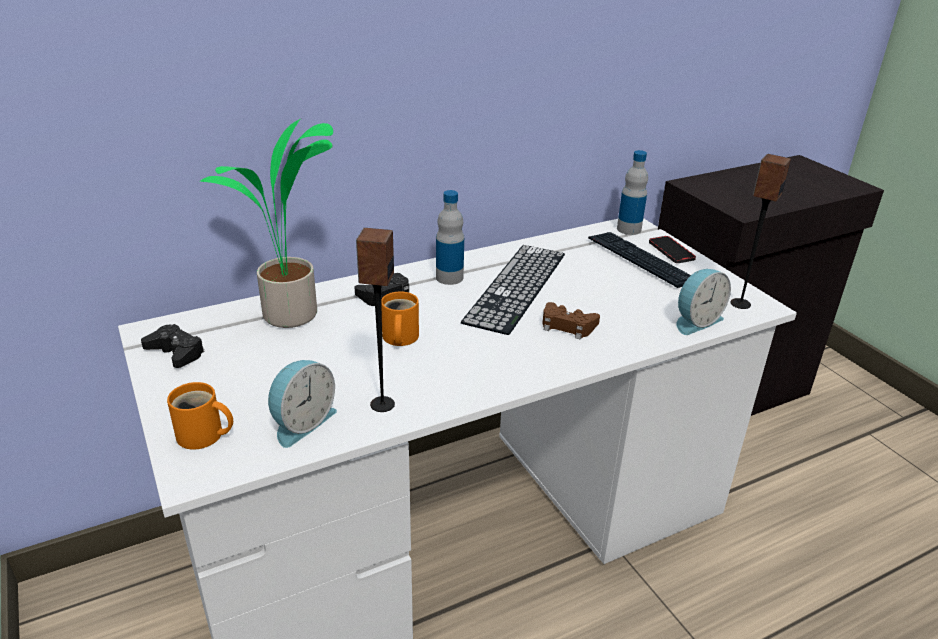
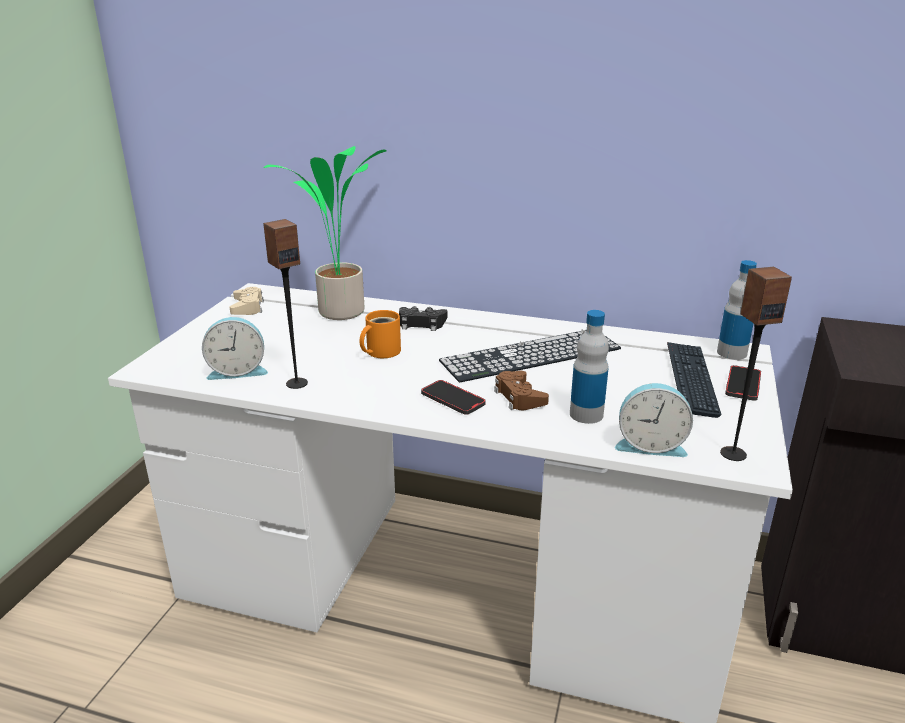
camera: 45 degrees right, 5 degrees down
black game controller [141,324,205,368] -> beige game controller [230,287,264,315]
orange mug [167,382,233,450] -> none
bottle [436,190,464,285] -> bottle moved to [570,310,609,424]
none -> phone [421,380,486,415]

